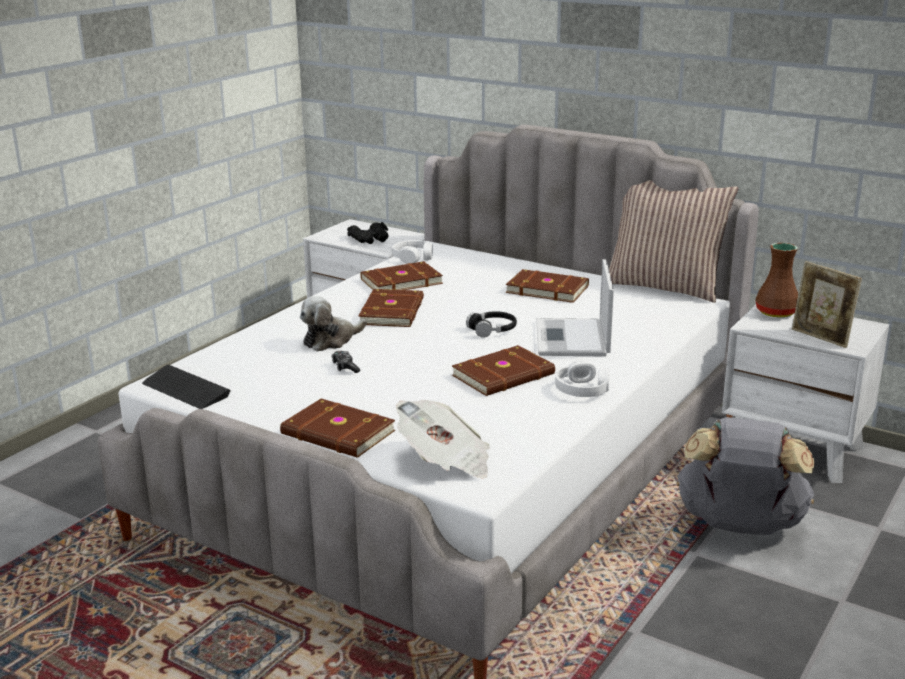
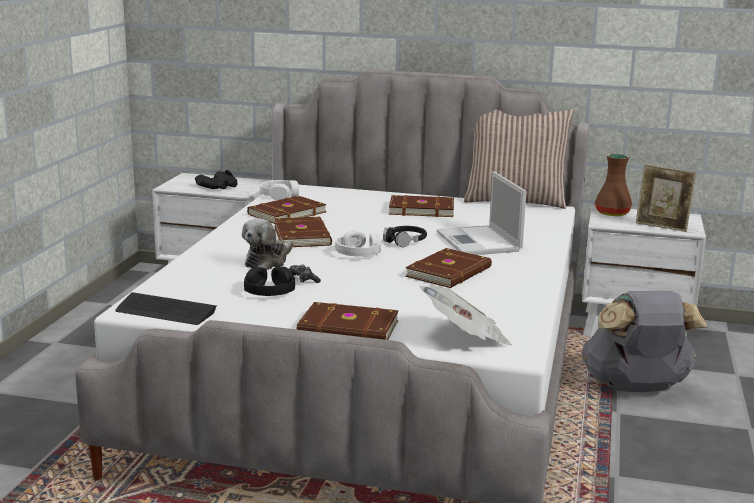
camera: 20 degrees left, 5 degrees down
white headphones [555,360,610,397] -> white headphones moved to [335,230,381,257]
none -> black headphones [244,267,295,296]

